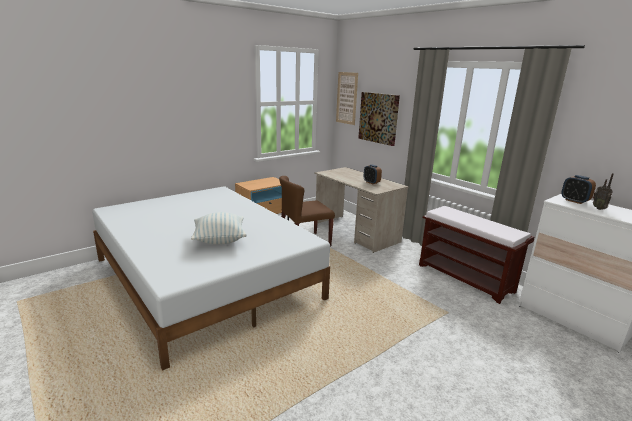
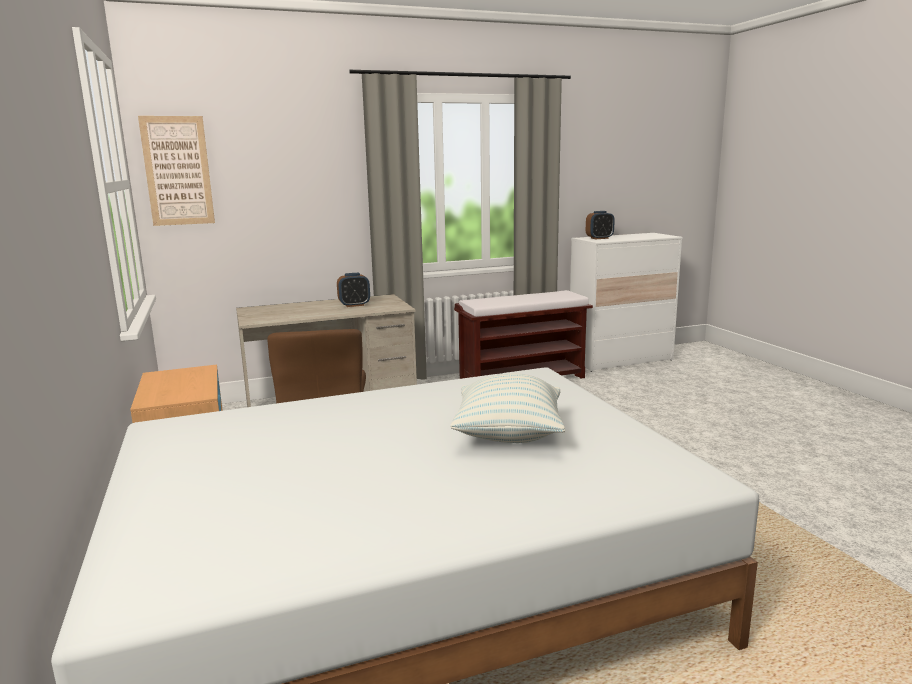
camera: 70 degrees left, 5 degrees down
picture [358,92,400,146] -> none
radio [593,173,614,210] -> none

